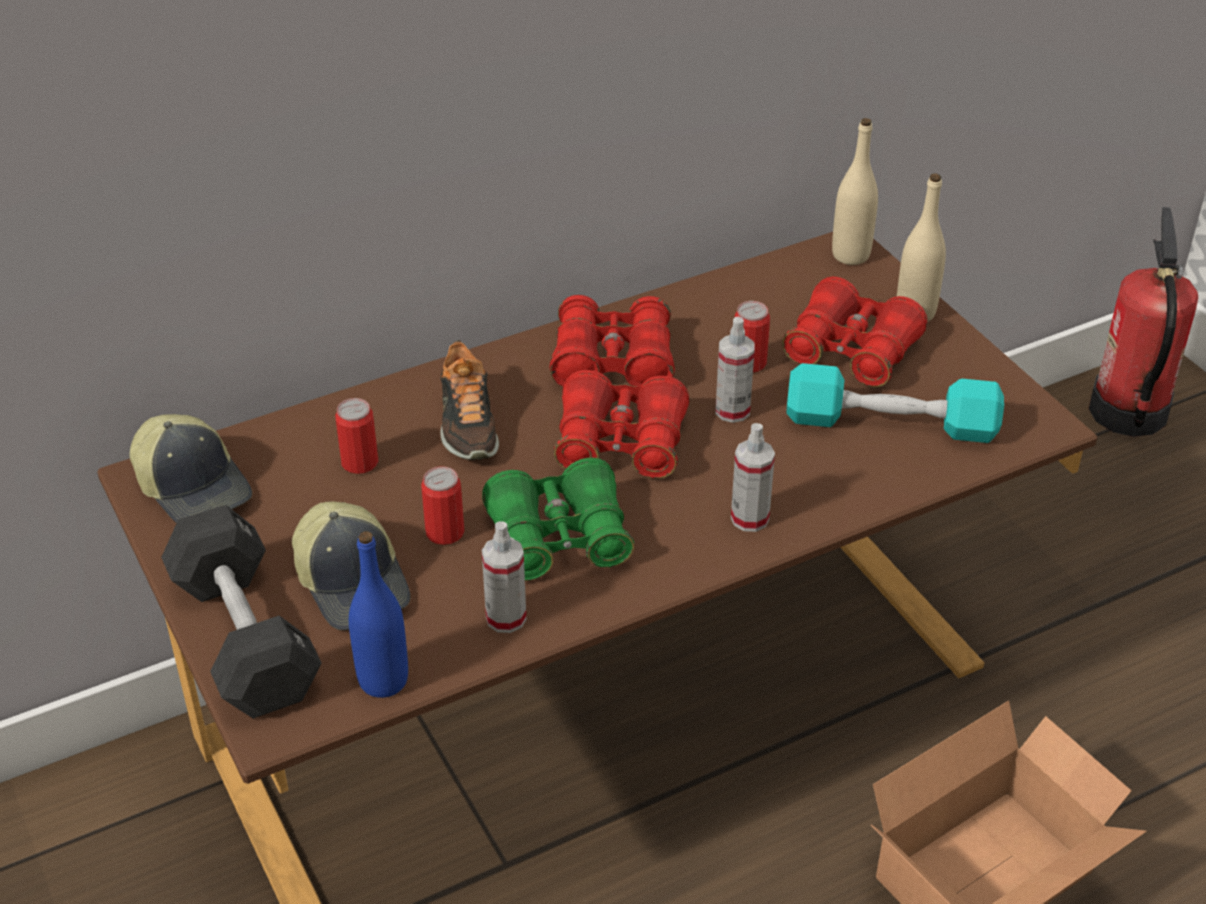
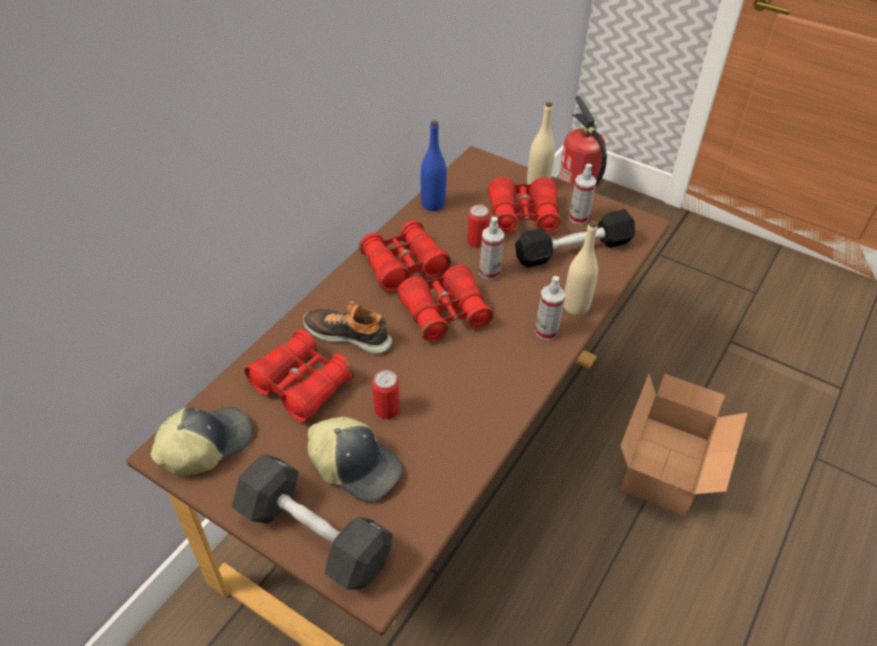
camera: 30 degrees left, 5 degrees up
cap [130,414,252,523] -> cap turned 60 degrees counterclockwise [150,407,253,476]
can [335,398,378,474] -> red binoculars [244,329,355,423]
blue bottle [349,531,408,698] -> blue bottle moved to [421,120,446,211]
shoe [440,340,499,460] -> shoe turned 150 degrees clockwise [303,301,392,354]
green binoculars [482,458,634,581] -> none
spray bottle [482,521,526,633] -> spray bottle moved to [569,164,597,225]
turquoise dumbbell [786,363,1004,443] -> black dumbbell [515,209,635,268]
beige bottle [832,118,878,265] -> beige bottle moved to [564,221,598,316]

